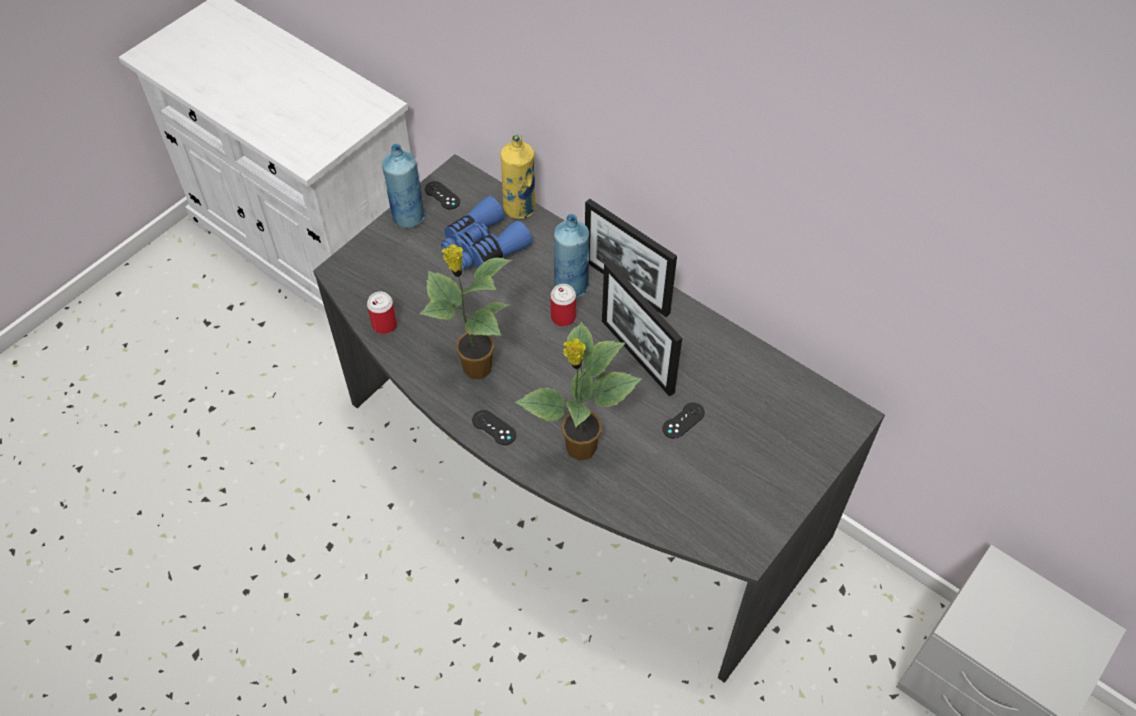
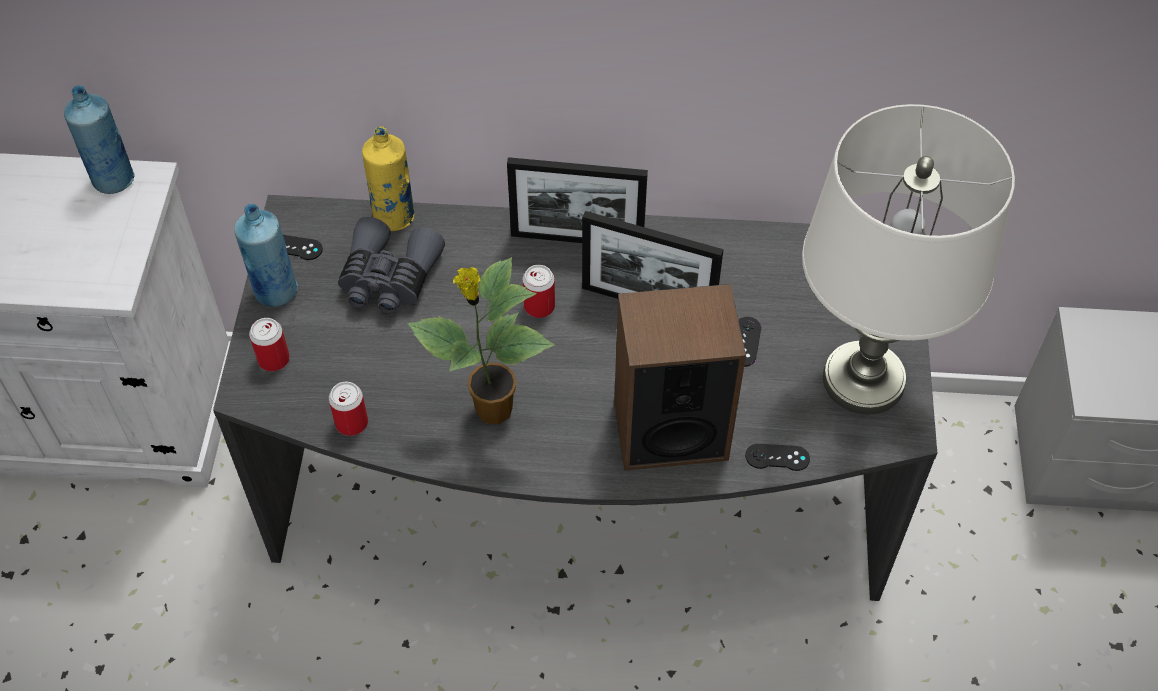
camera: 35 degrees left, 0 degrees up
blue binoculars [441,196,532,269] -> grey binoculars [338,217,445,314]
black game controller [472,410,516,445] -> black game controller moved to [745,444,810,471]
potted plant [515,322,641,461] -> speaker [614,284,746,471]
blue bottle [554,214,589,298] -> blue bottle moved to [64,85,135,194]
none -> can [249,318,290,371]
none -> white table lamp [802,104,1015,415]

